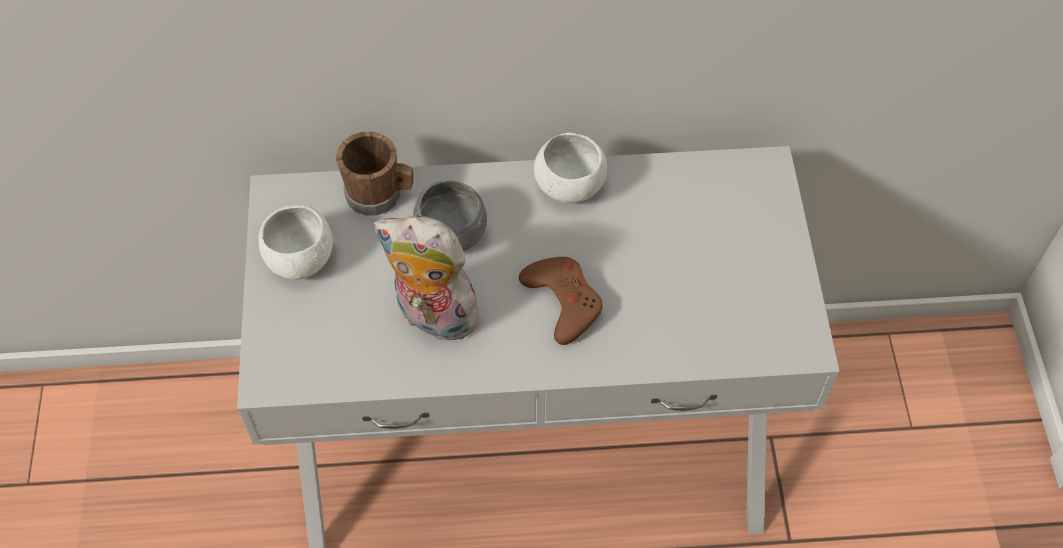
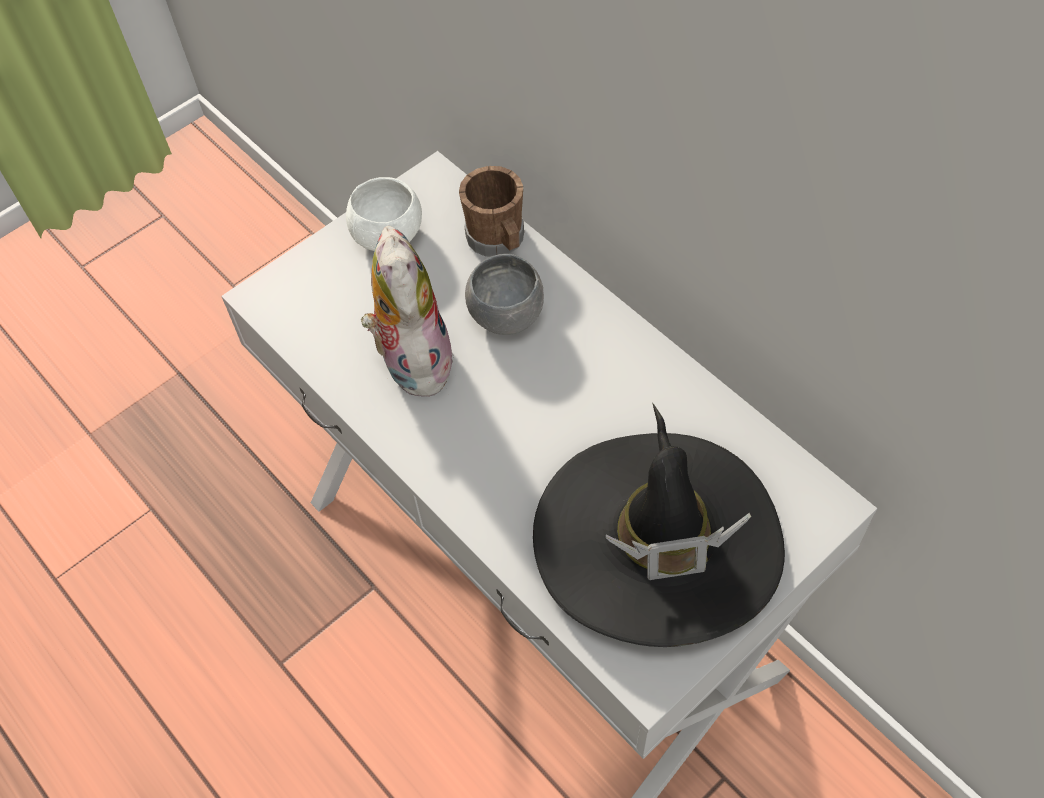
camera: 55 degrees right, 0 degrees up
brown game controller [519,257,603,345] -> none
white bowl [534,133,607,203] -> none
none -> black hat [533,402,785,647]

